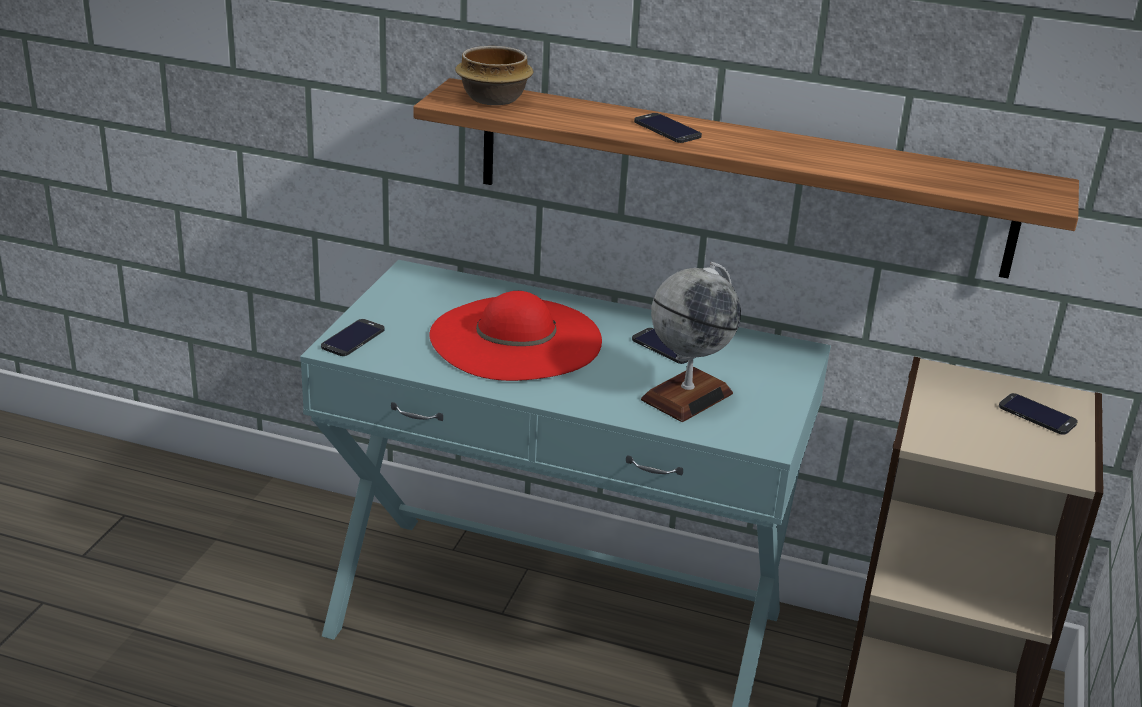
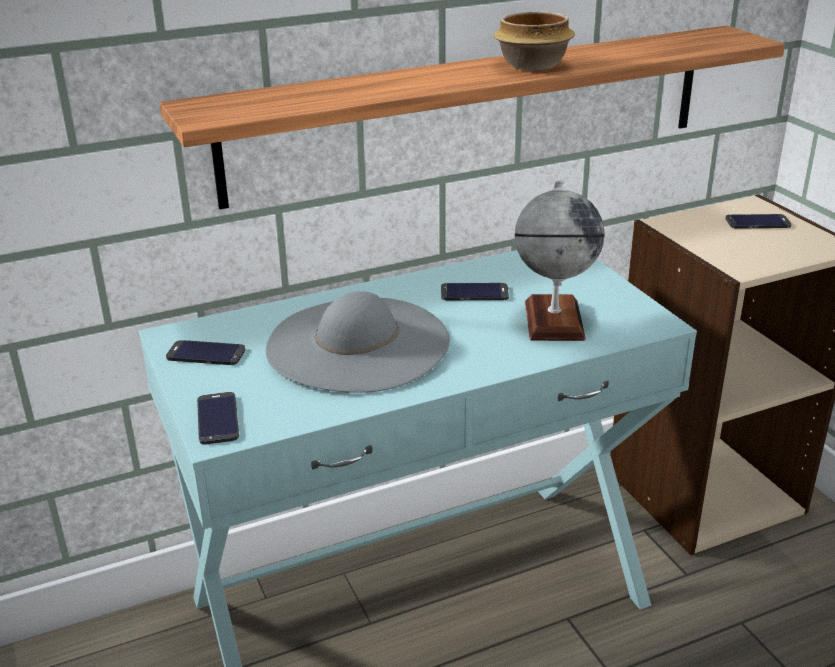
camera: 40 degrees left, 0 degrees up
red hat [430,291,602,381] -> grey hat [265,291,450,393]
bowl [455,46,534,105] -> bowl moved to [494,11,575,70]
phone [634,113,702,143] -> phone moved to [166,340,245,365]

